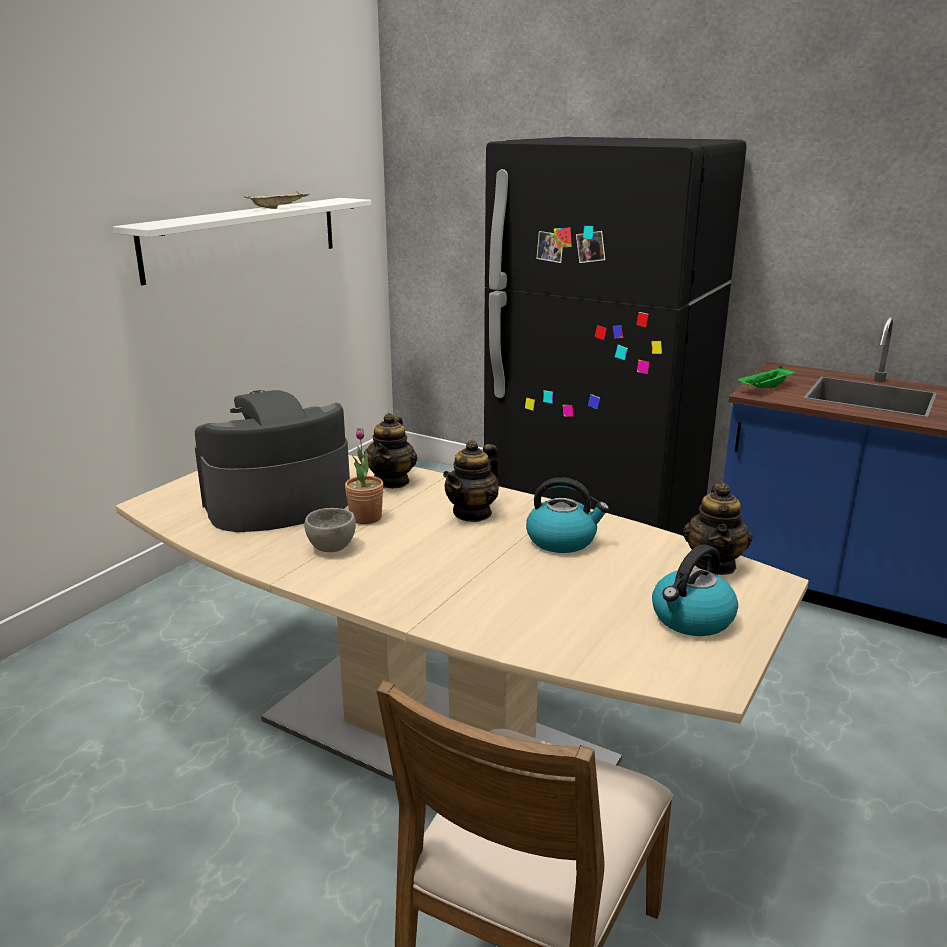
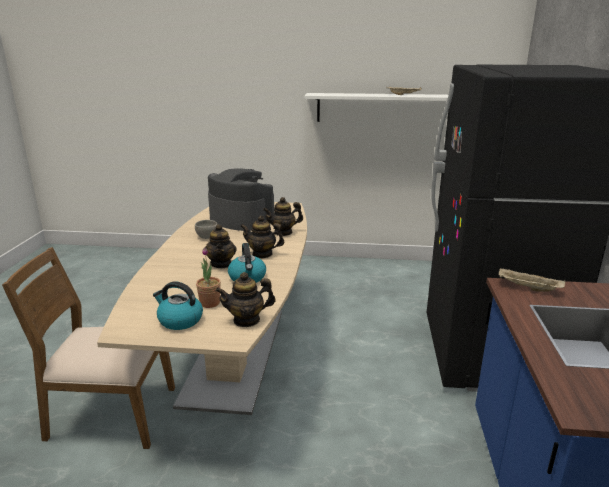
camera: 65 degrees right, 0 degrees up
potted plant [345,428,384,524] -> potted plant moved to [196,248,221,308]
green tray [737,366,795,389] -> beige tray [499,268,566,292]
none -> teapot [204,224,237,268]

